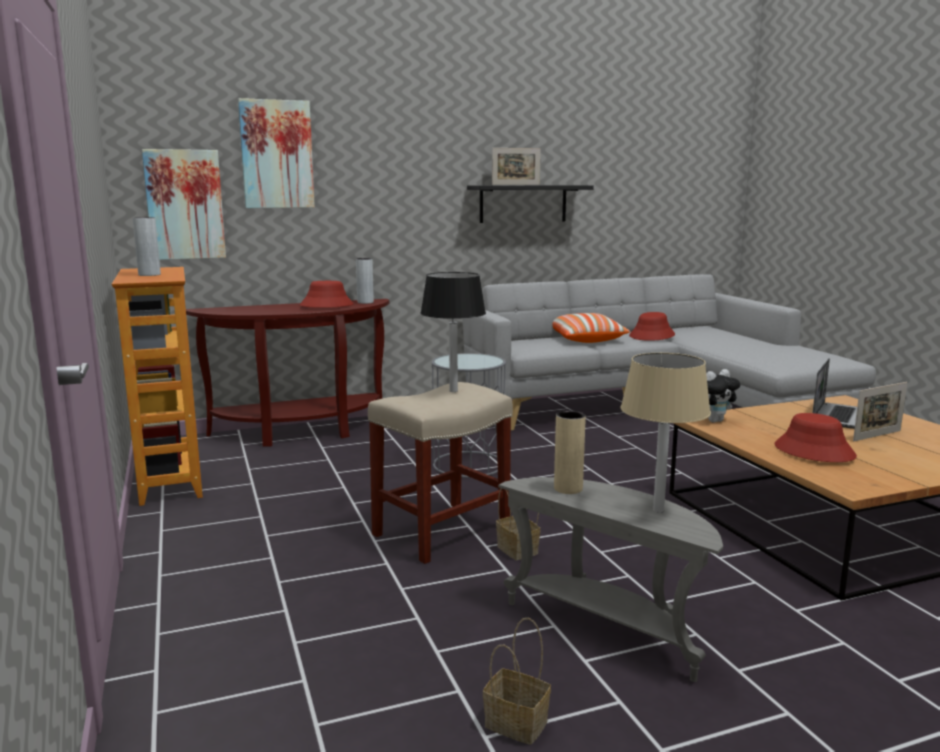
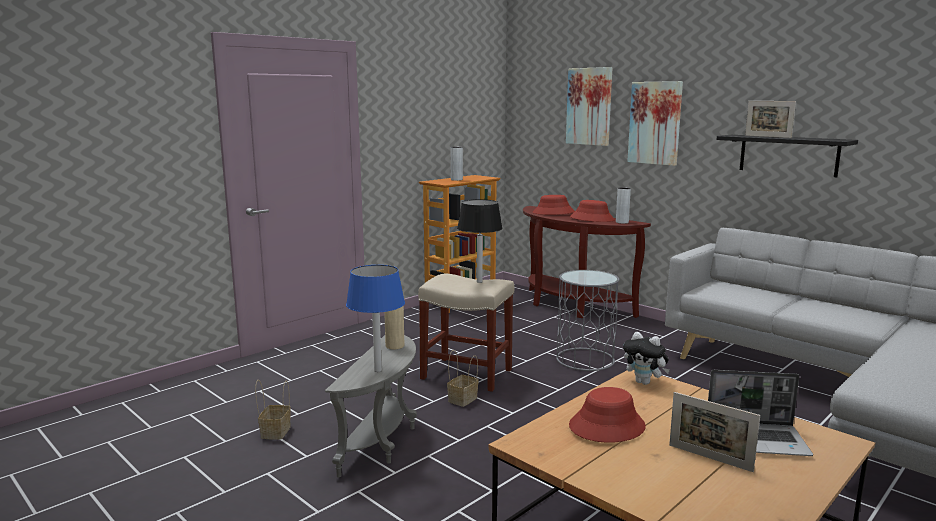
camera: 65 degrees right, 0 degrees up
picture [142,149,226,260] -> picture moved to [627,81,683,166]
pillow [552,313,630,343] -> none
beige table lamp [620,353,711,512] -> blue table lamp [346,265,405,372]
red hat [629,312,675,341] -> red hat moved to [533,195,575,215]

